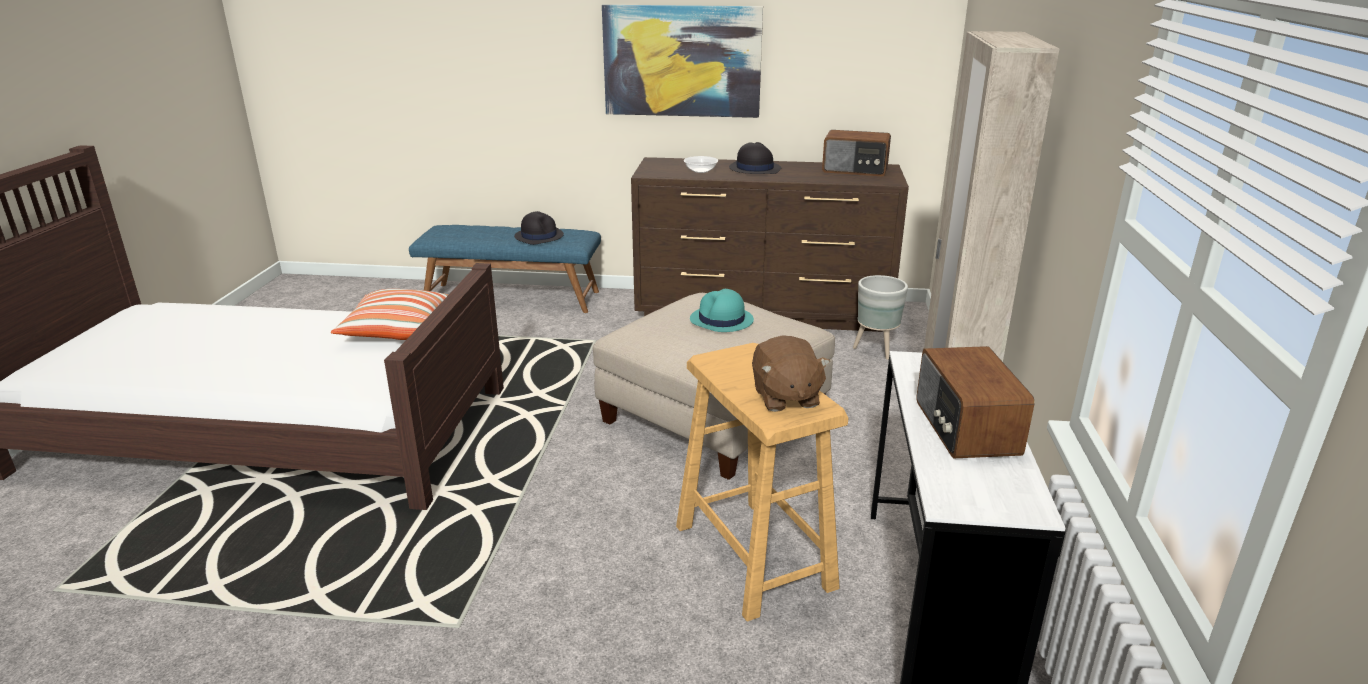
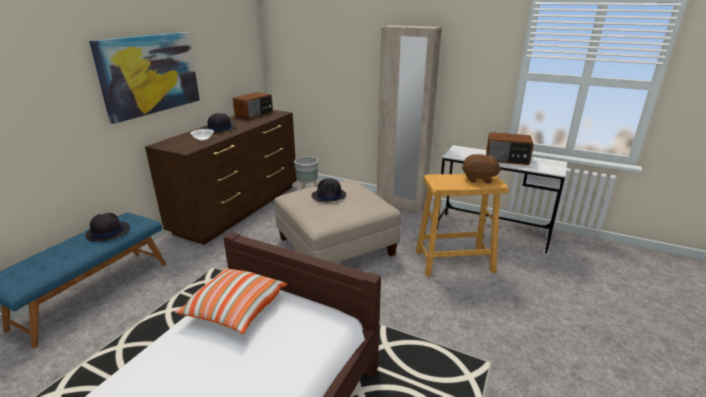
camera: 70 degrees left, 0 degrees up
turquoise hat [690,289,754,332] -> black hat [312,178,346,202]

